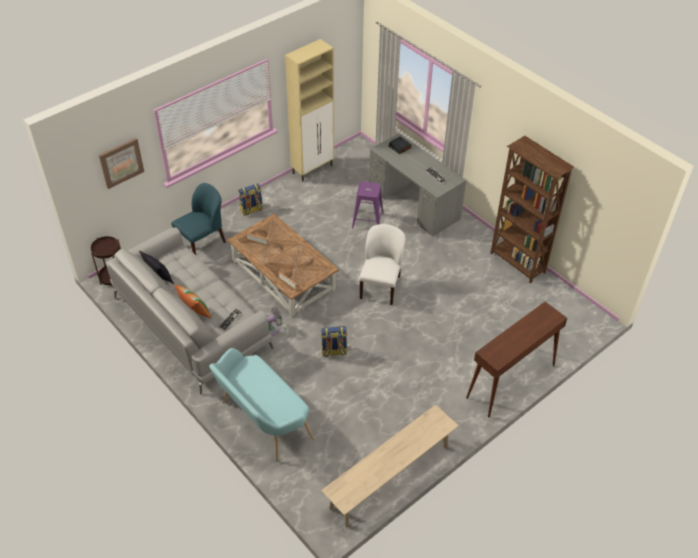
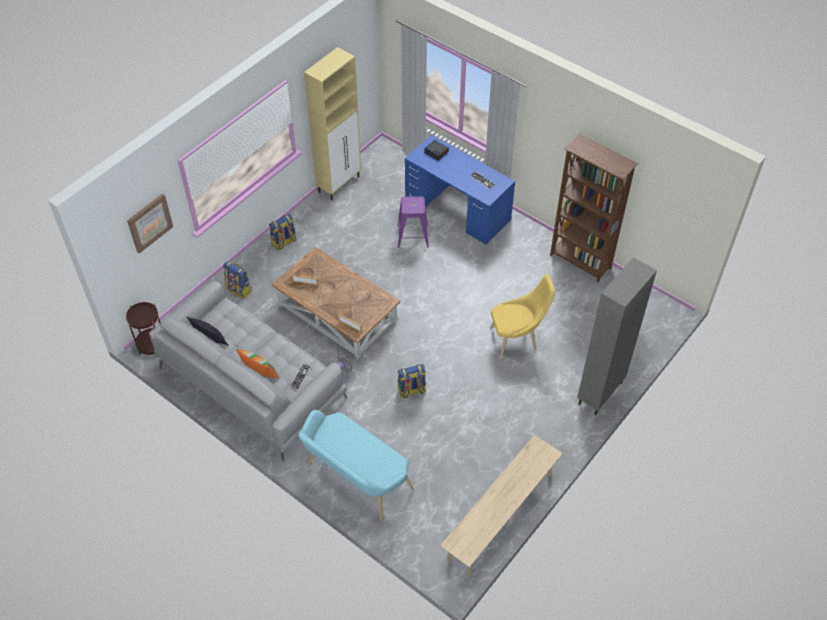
camera: 10 degrees left, 5 degrees up
blue chair [171,183,226,255] -> backpack [223,261,252,299]
white chair [359,224,405,305] -> none
grey desk [369,133,466,236] -> blue desk [405,135,515,244]
brown console table [466,302,567,418] -> grey cabinet [577,257,657,416]
none -> yellow chair [490,274,555,359]

